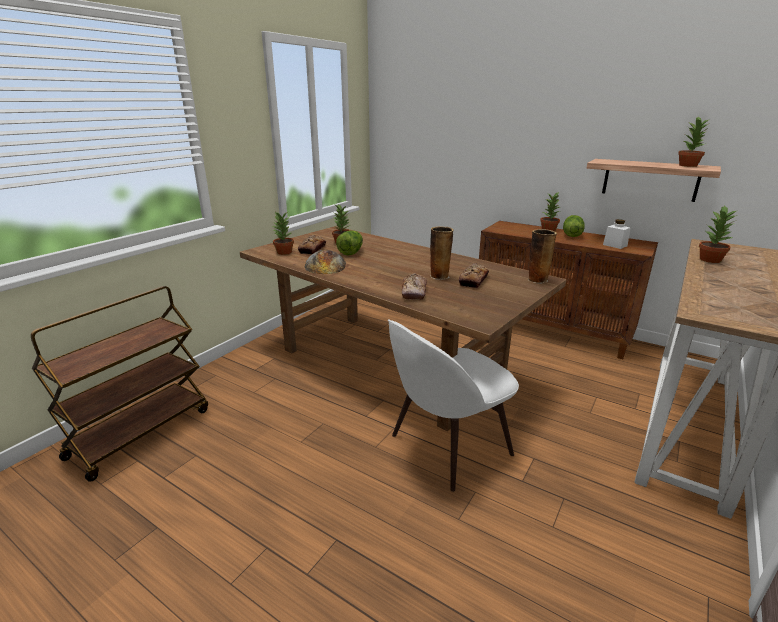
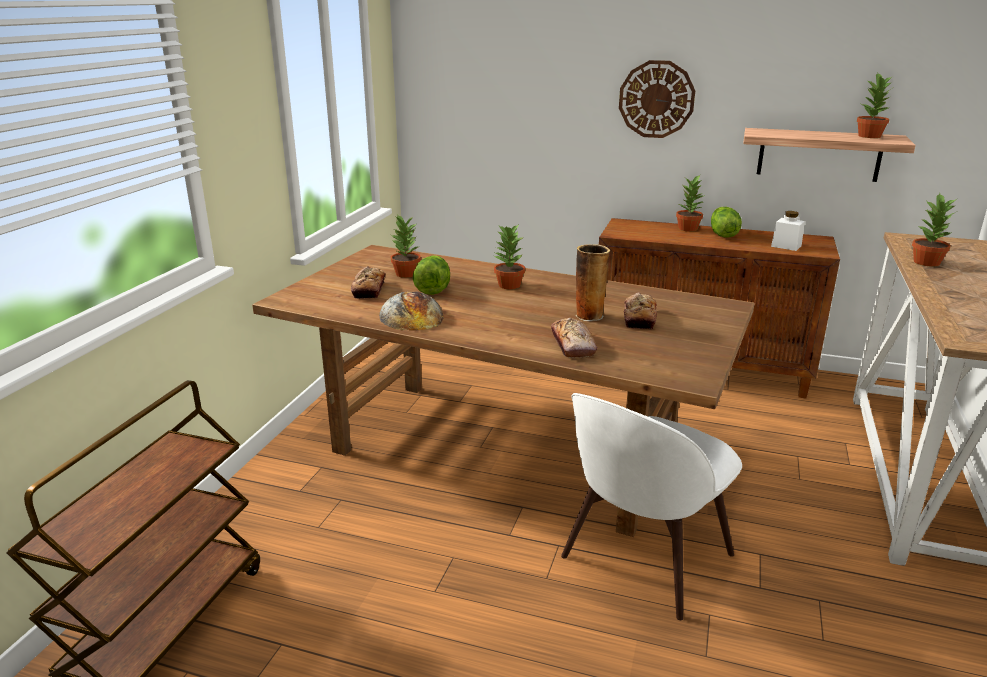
camera: 15 degrees left, 0 degrees up
potted plant [272,212,294,255] -> potted plant moved to [494,226,525,289]
vase [528,229,557,283] -> none
none -> wall clock [619,60,695,138]

